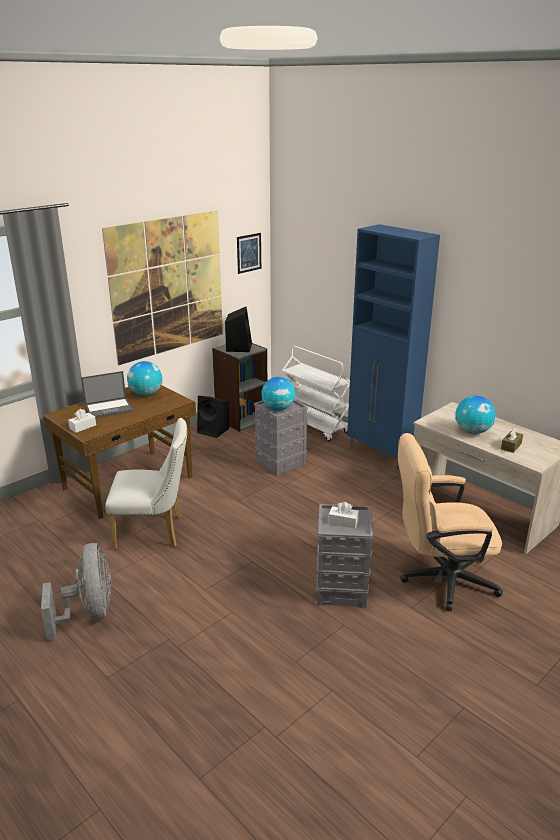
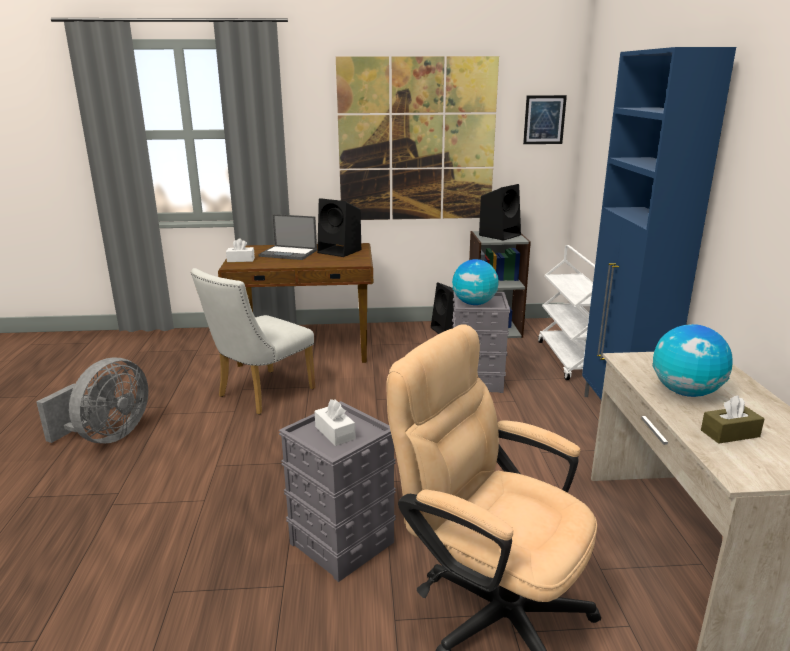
camera: 40 degrees right, 5 degrees down
white chair [105,418,187,550] -> white chair turned 90 degrees clockwise [191,268,315,415]
globe [127,361,162,396] -> black speaker [317,198,361,257]

